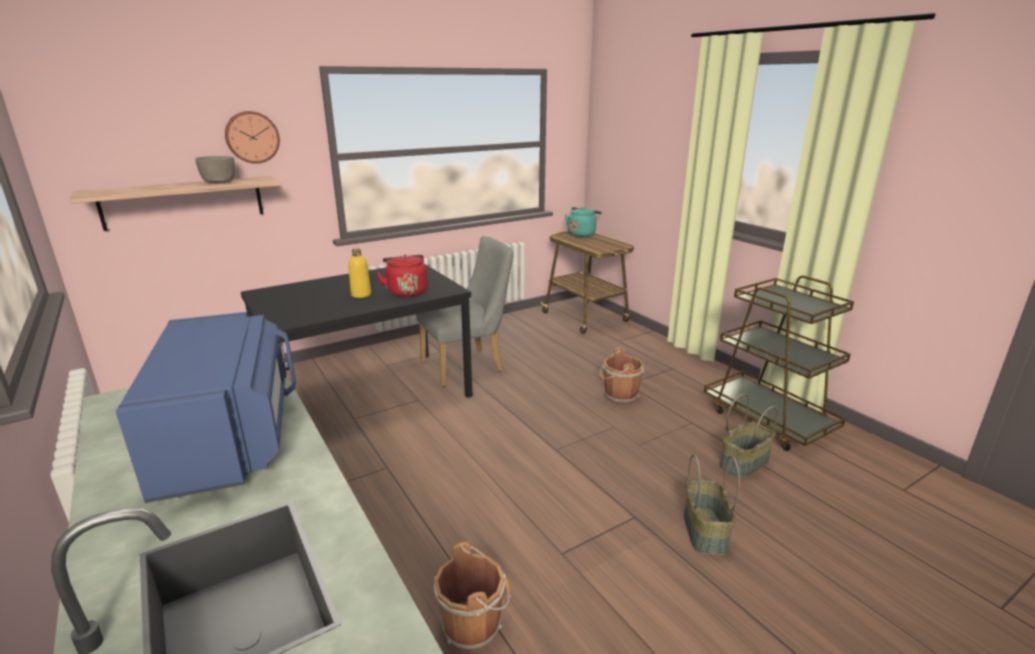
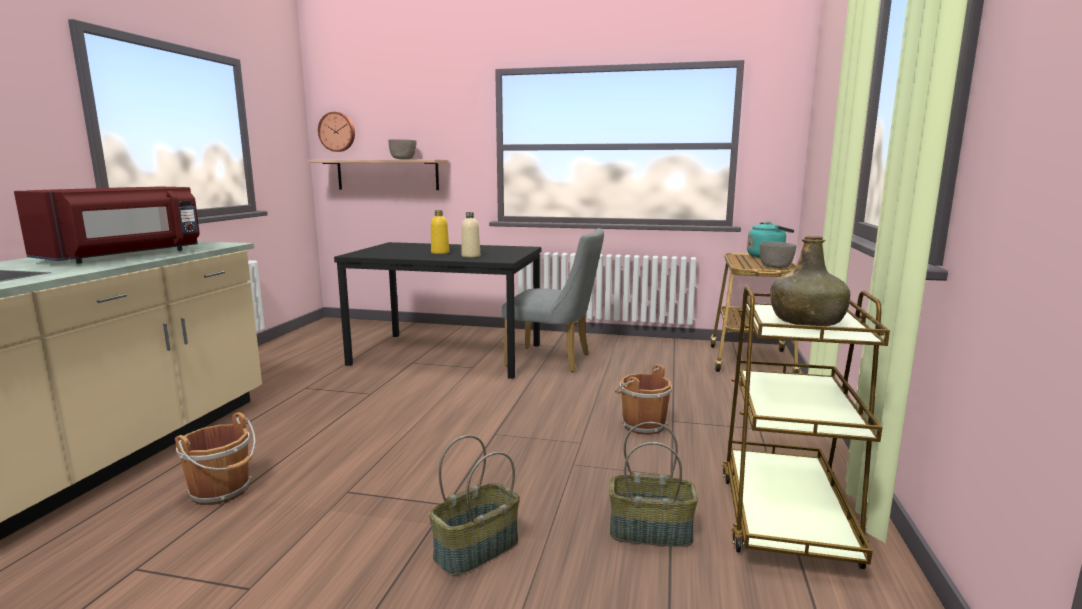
camera: 45 degrees right, 10 degrees down
blue microwave [116,312,296,503] -> red microwave [14,186,200,264]
wall clock [225,111,280,164] -> wall clock moved to [318,112,355,152]
red kettle [376,255,428,297] -> beige bottle [461,212,480,258]
none -> grey bowl [760,242,796,268]
none -> green bottle [770,236,850,326]

